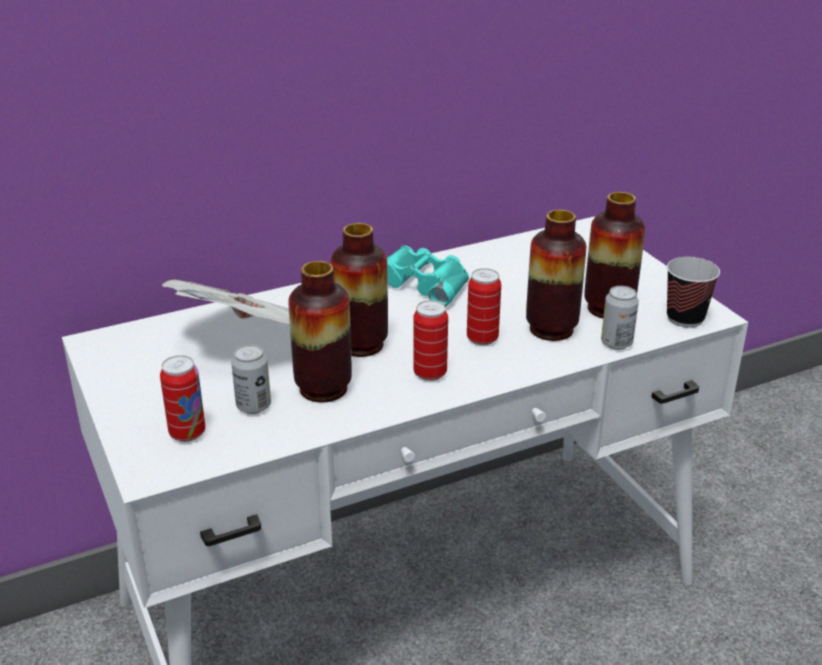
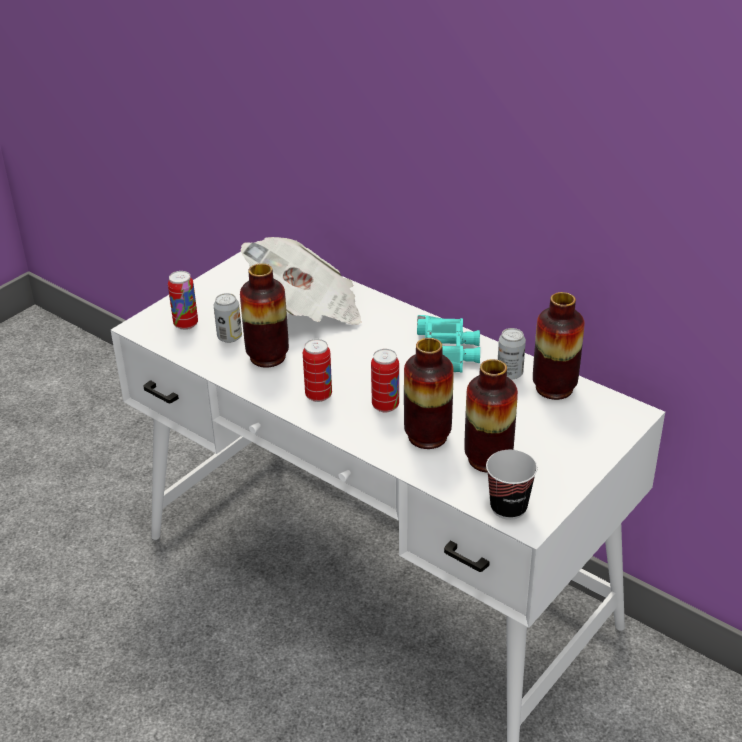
camera: 65 degrees right, 5 degrees up
vase [330,223,388,357] -> vase moved to [533,292,585,400]
can [601,286,639,350] -> can moved to [498,328,526,380]

